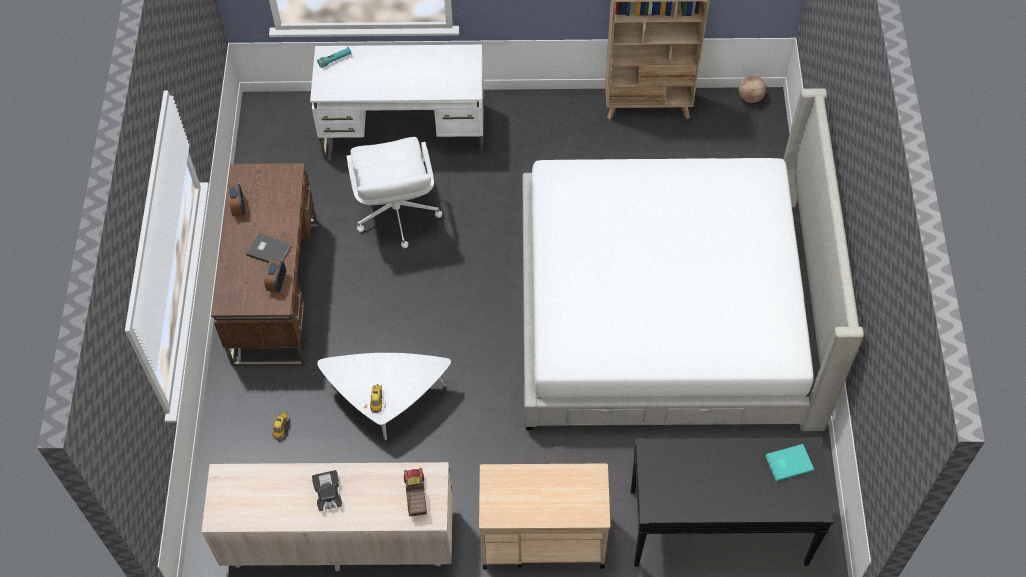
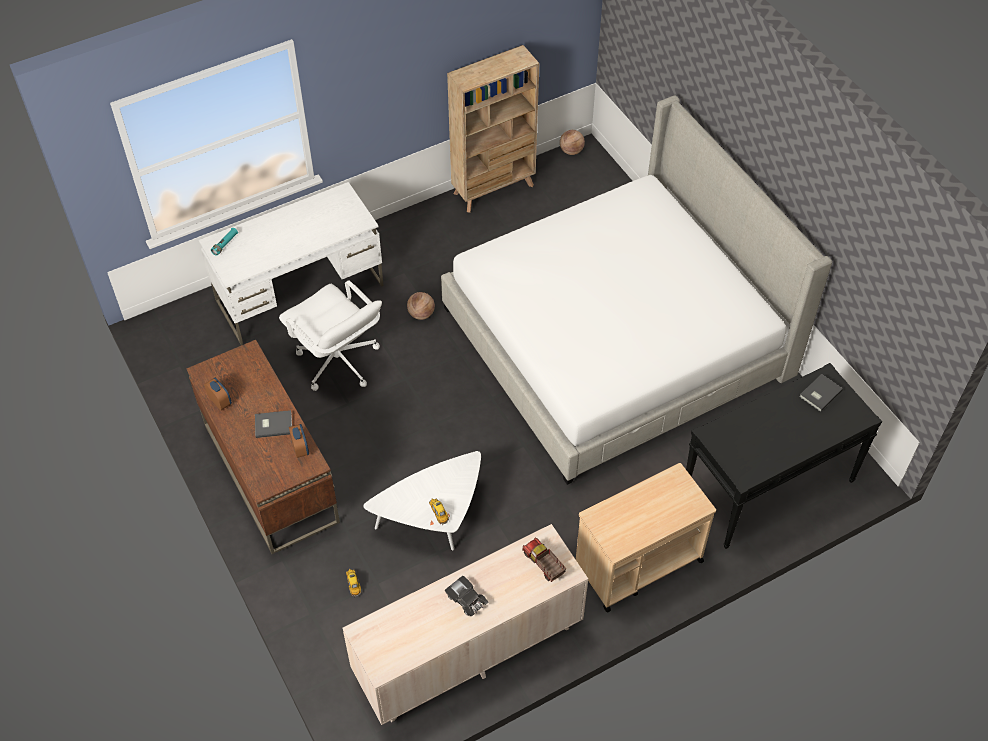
camera: 30 degrees left, 5 degrees down
turquoise book [766,444,814,482] -> grey book [799,374,843,412]
none -> basketball [407,292,435,320]

